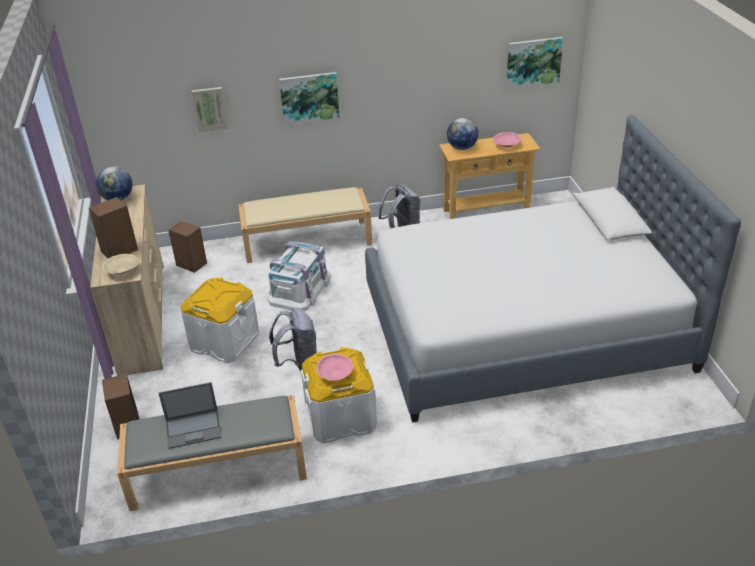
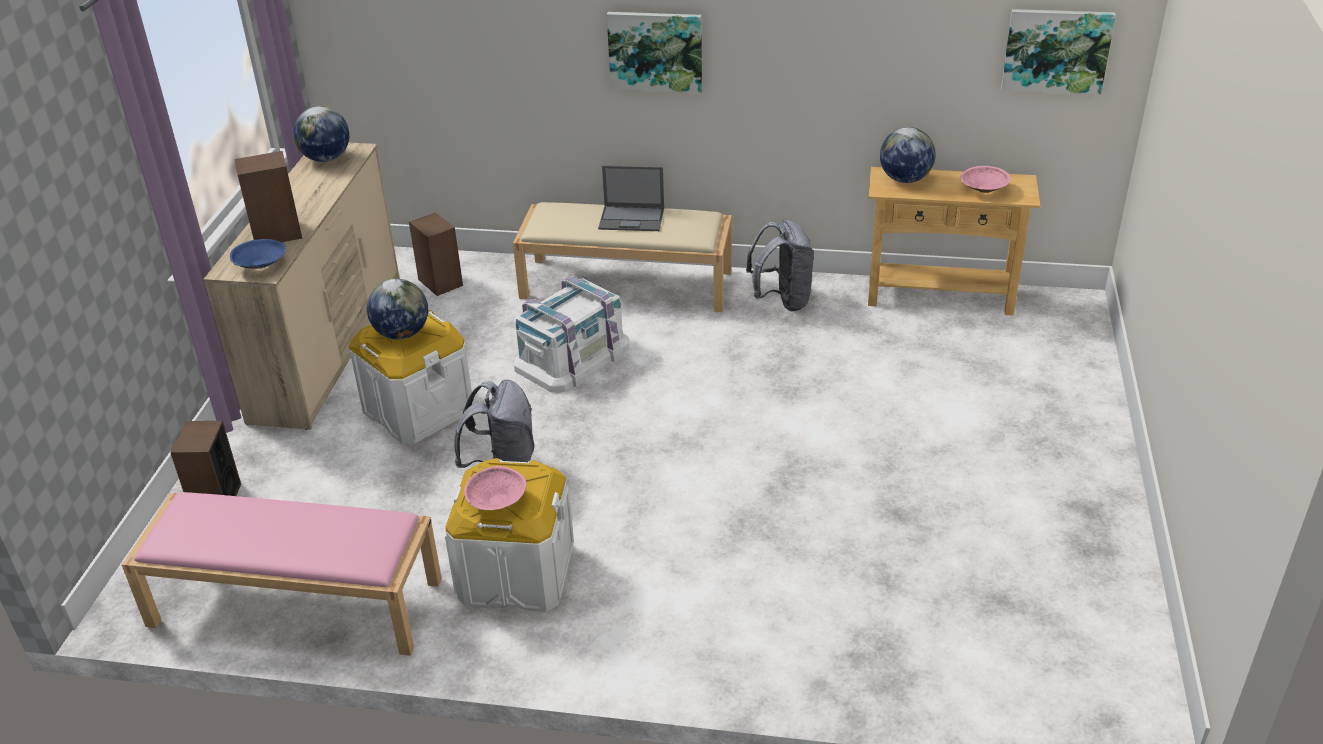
camera: 20 degrees right, 0 degrees up
beige bowl [103,254,139,275] -> blue bowl [230,239,286,269]
grey bench [117,395,307,511] -> pink bench [122,492,442,656]
laptop [159,382,222,449] -> laptop moved to [598,165,664,231]
picture [192,87,228,132] -> none
bed [365,115,741,423] -> none
none -> globe [367,279,428,340]

